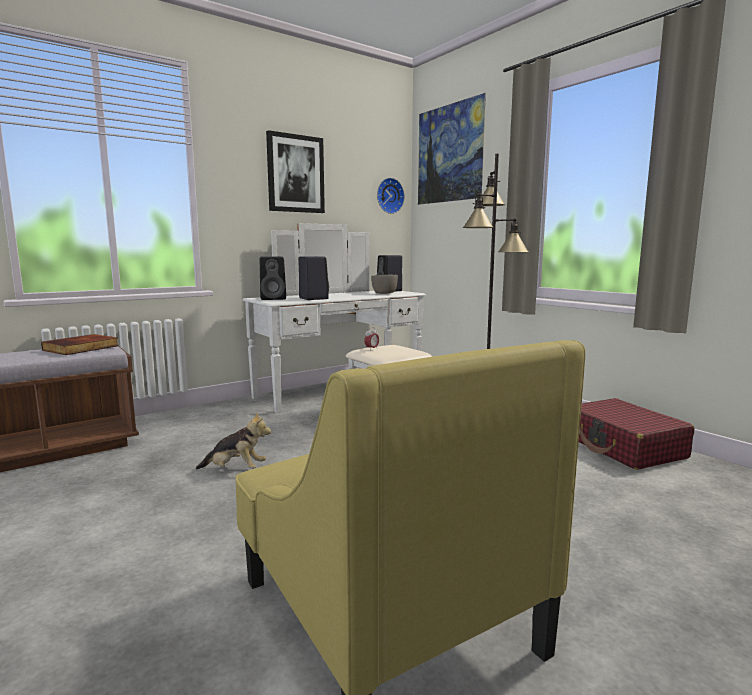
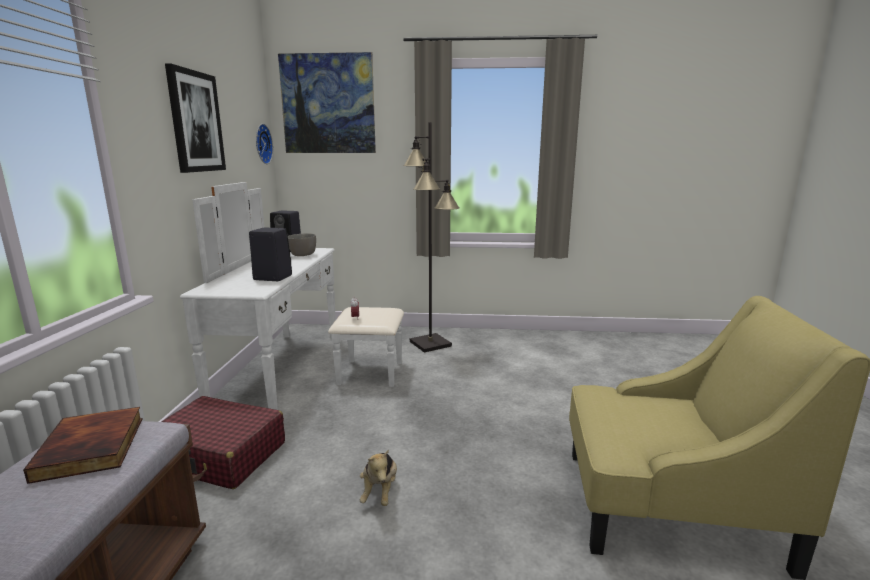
camera: 50 degrees left, 5 degrees up
plush toy [196,413,271,470] -> plush toy turned 135 degrees clockwise [360,449,397,506]
black speaker [260,256,286,300] -> none
red suitcase [579,398,694,470] -> red suitcase moved to [161,396,285,489]

